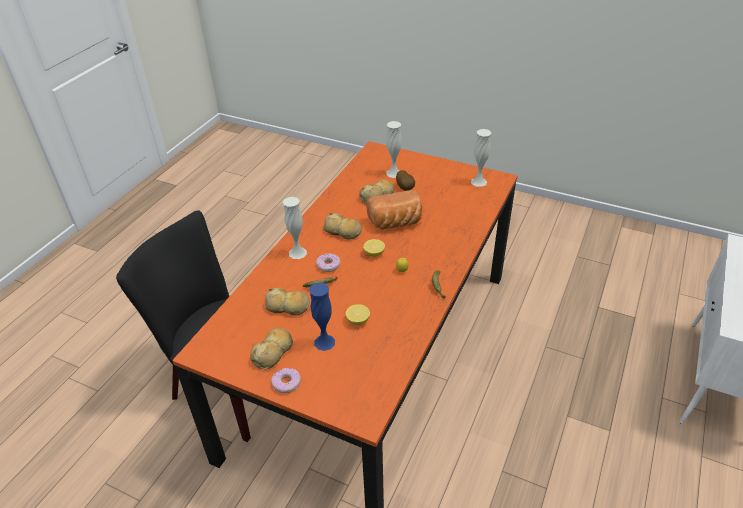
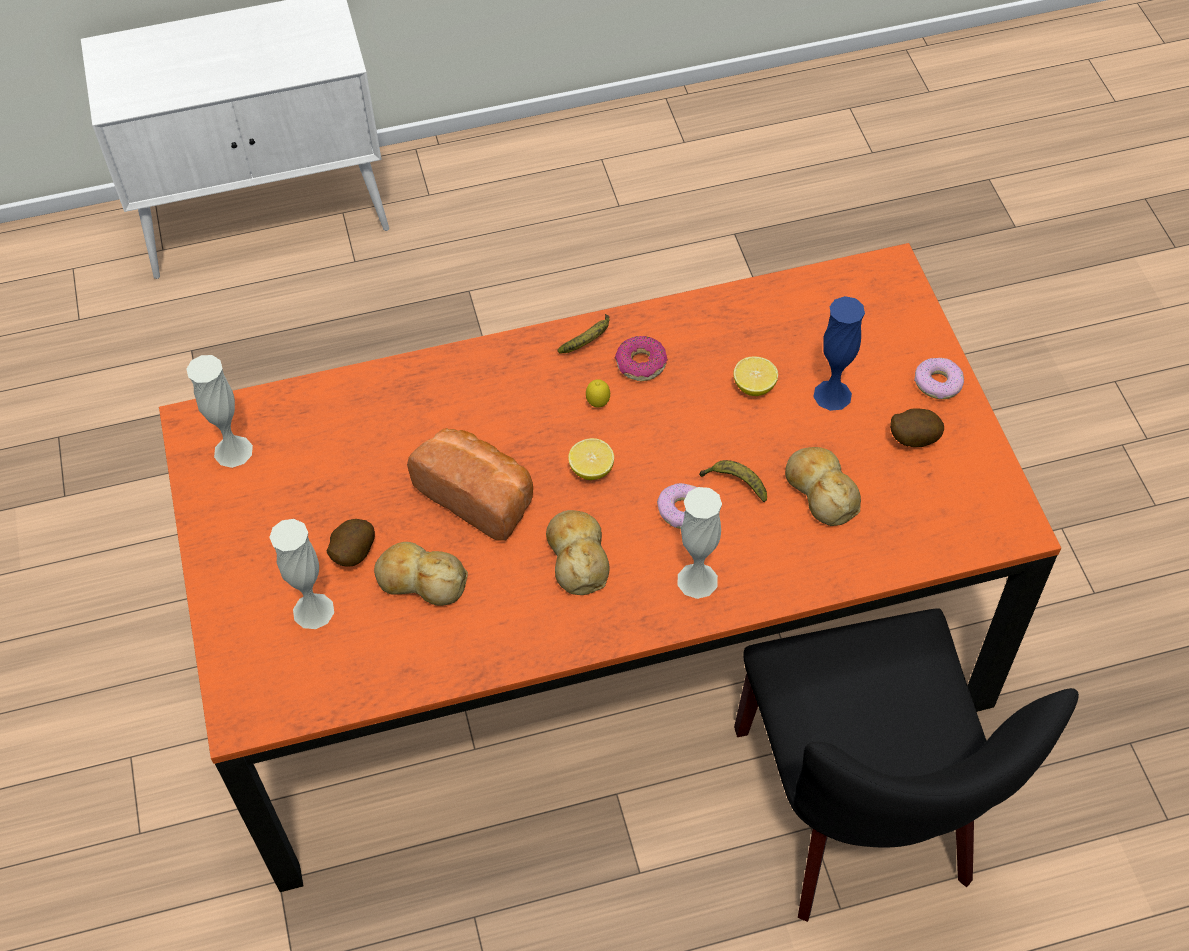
camera: 130 degrees left, 15 degrees up
bread [250,328,293,370] -> potato [890,408,944,447]
none -> donut [615,336,668,382]

